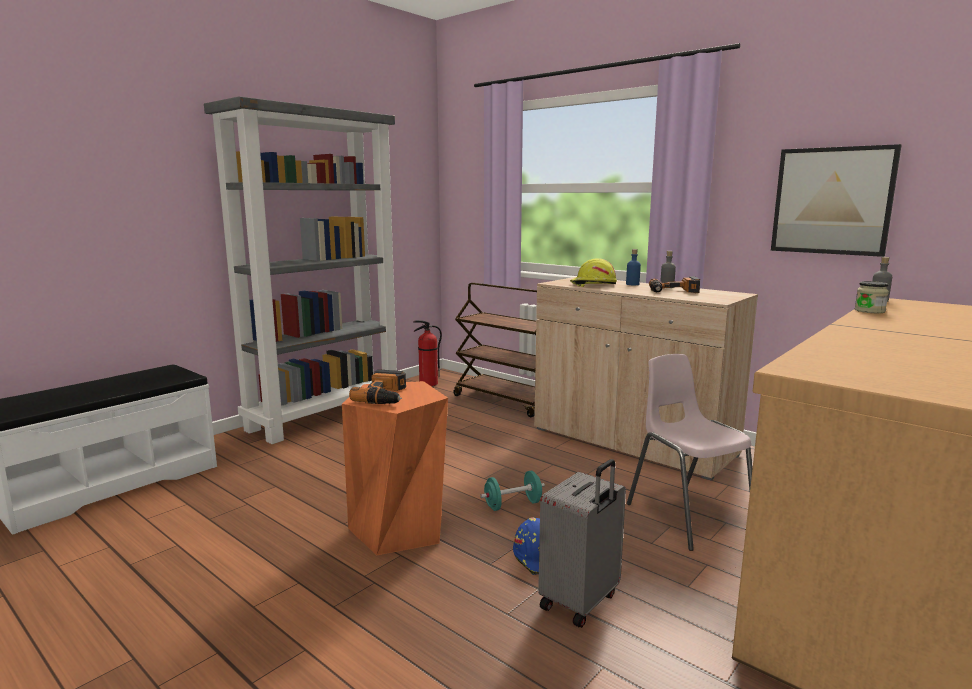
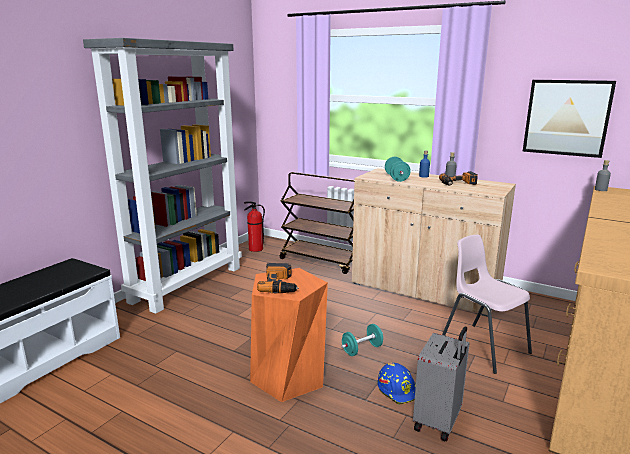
camera: 10 degrees left, 5 degrees up
yellow hard hat [570,258,617,287] -> turquoise dumbbell [385,157,411,182]
jar [855,281,889,313] -> none

